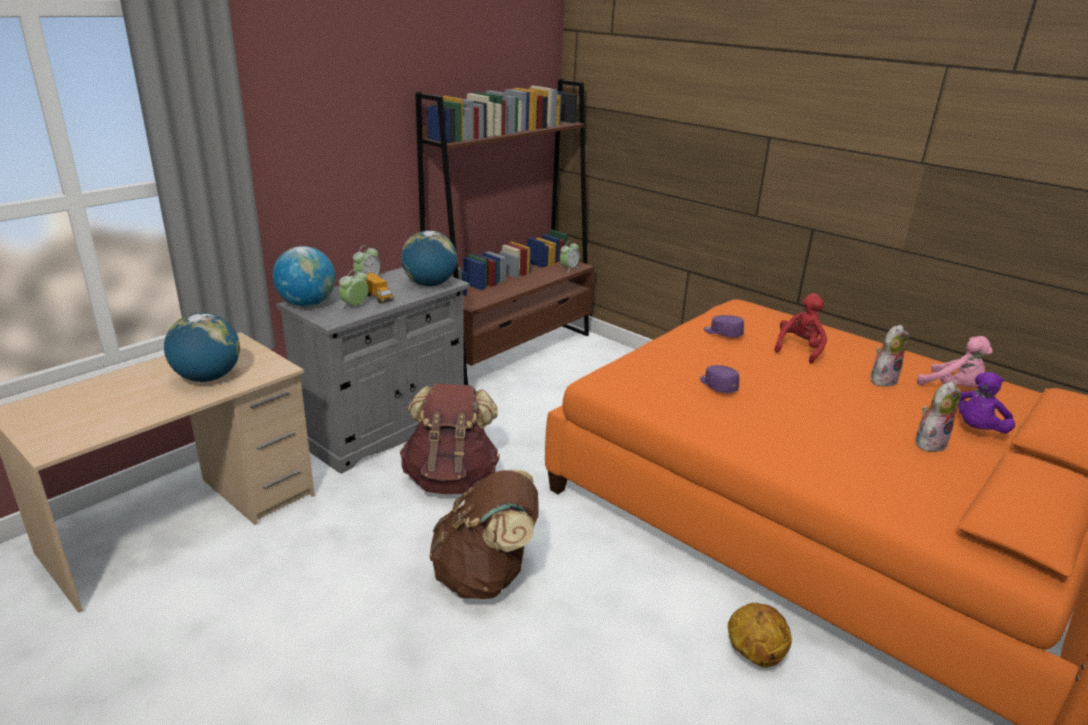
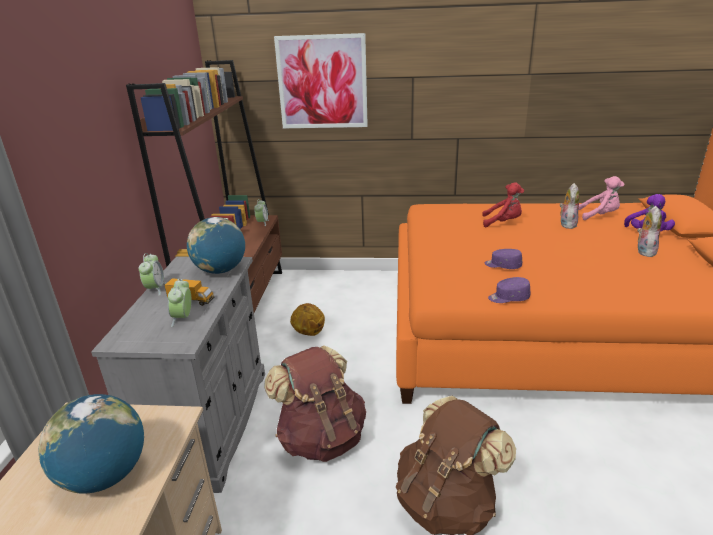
camera: 35 degrees left, 0 degrees up
globe [273,246,335,307] -> none
purple cap [704,315,744,337] -> purple cap moved to [488,277,531,303]
basketball [728,603,792,668] -> basketball moved to [290,303,325,336]
red plush toy [774,293,827,363] -> red plush toy turned 105 degrees clockwise [482,182,524,227]
none -> picture [274,33,368,128]

